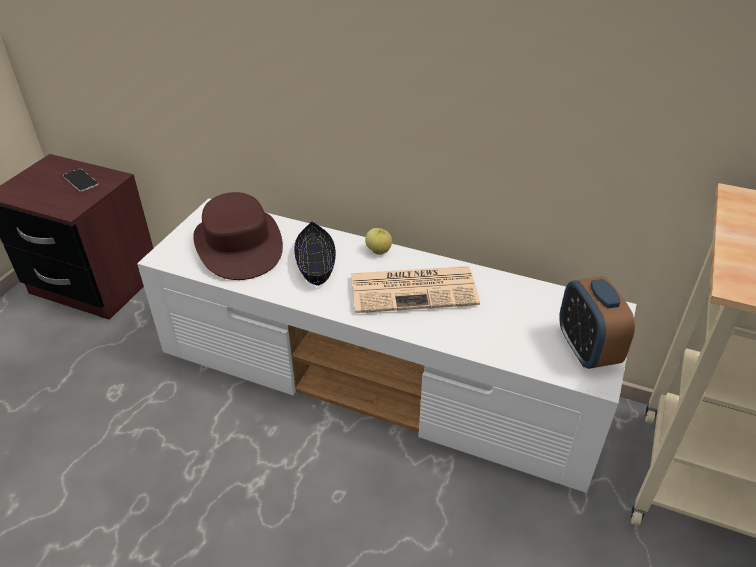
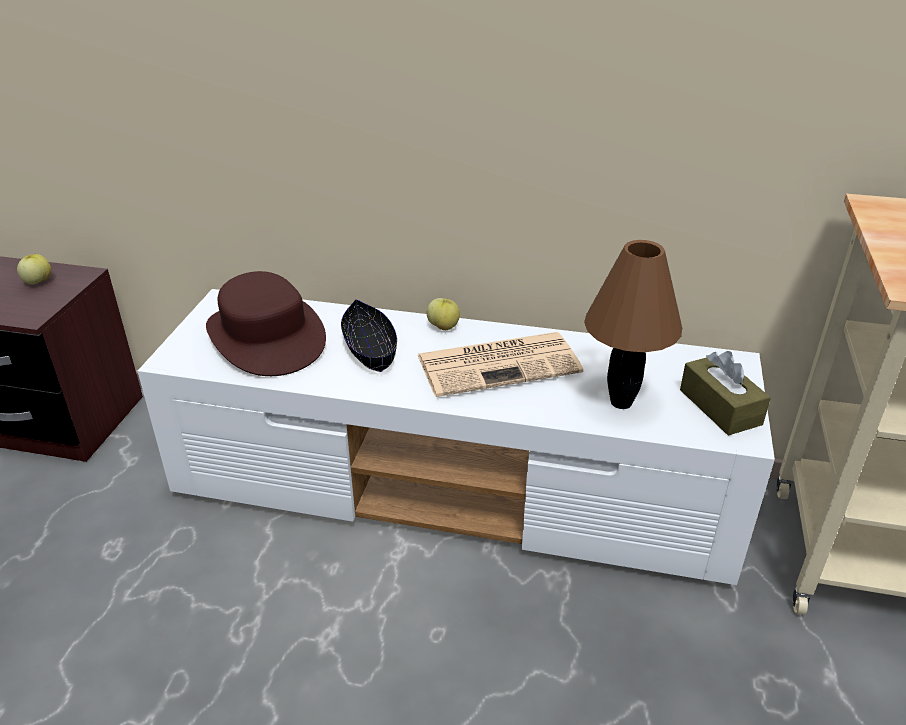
camera: 10 degrees left, 5 degrees down
phone [63,169,98,192] -> apple [17,254,52,285]
alarm clock [559,276,635,369] -> brown tissue box [680,351,771,436]
none -> brown table lamp [584,240,682,409]

